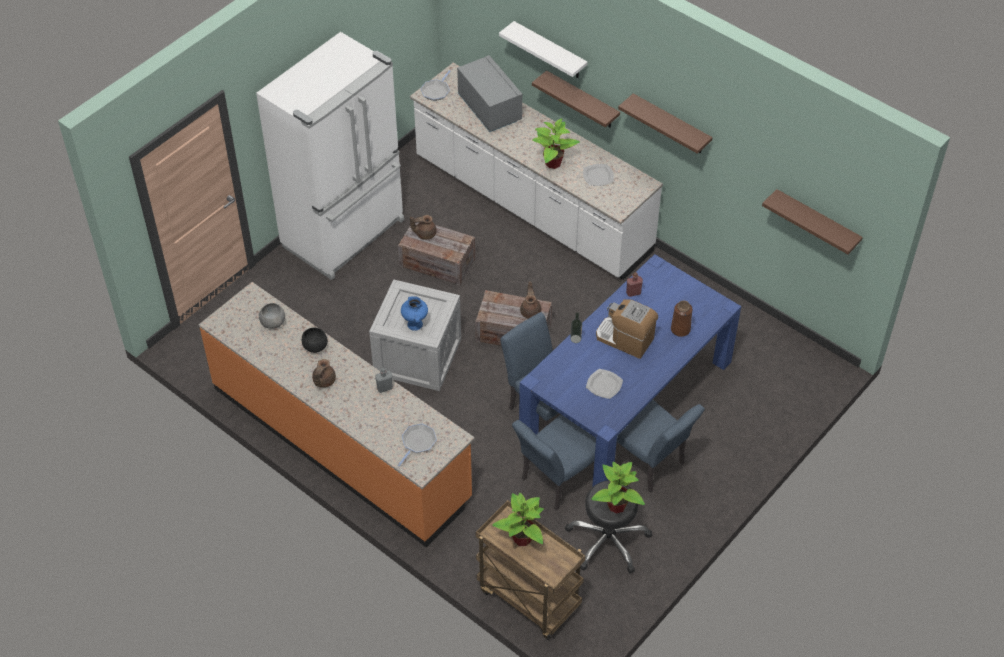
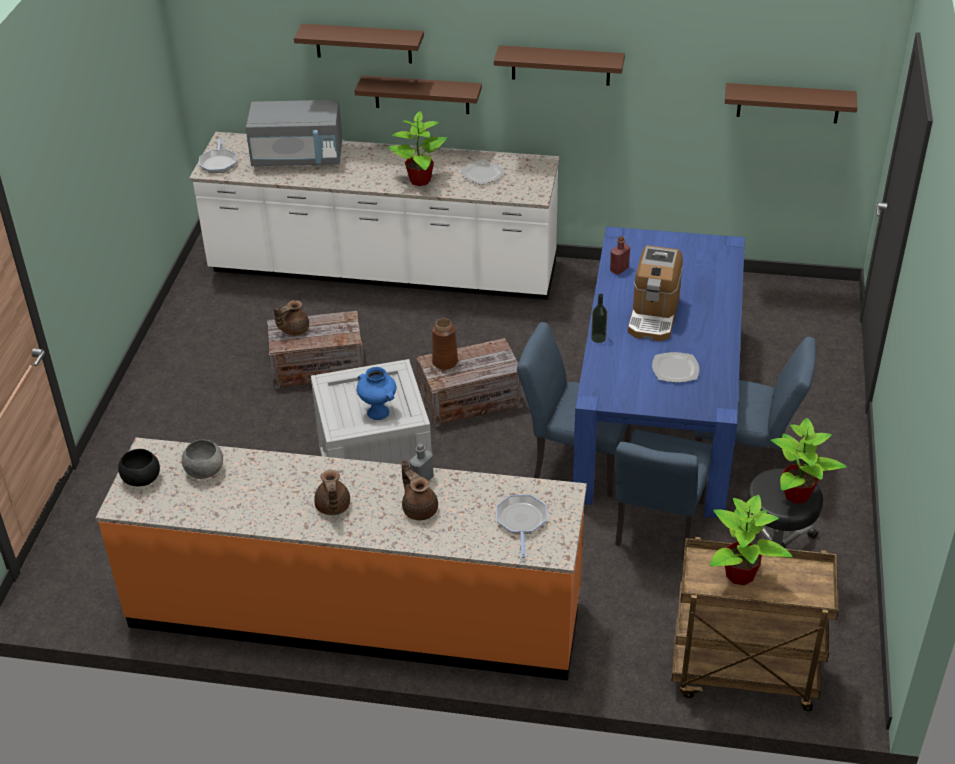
camera: 30 degrees left, 10 degrees down
white fridge [256,32,404,280] -> none
black bowl [302,328,328,353] -> black bowl moved to [118,449,160,486]
grey microwave [457,55,522,132] -> grey microwave turned 150 degrees clockwise [246,100,343,166]
white shelf [499,21,588,78] -> brown shelf [294,24,424,63]
brown teapot [520,282,541,319] -> brown teapot moved to [402,460,438,520]
coffee machine [596,300,658,359] -> coffee machine turned 75 degrees counterclockwise [628,245,683,341]
brown vase [671,300,692,337] -> brown vase moved to [432,318,458,370]

